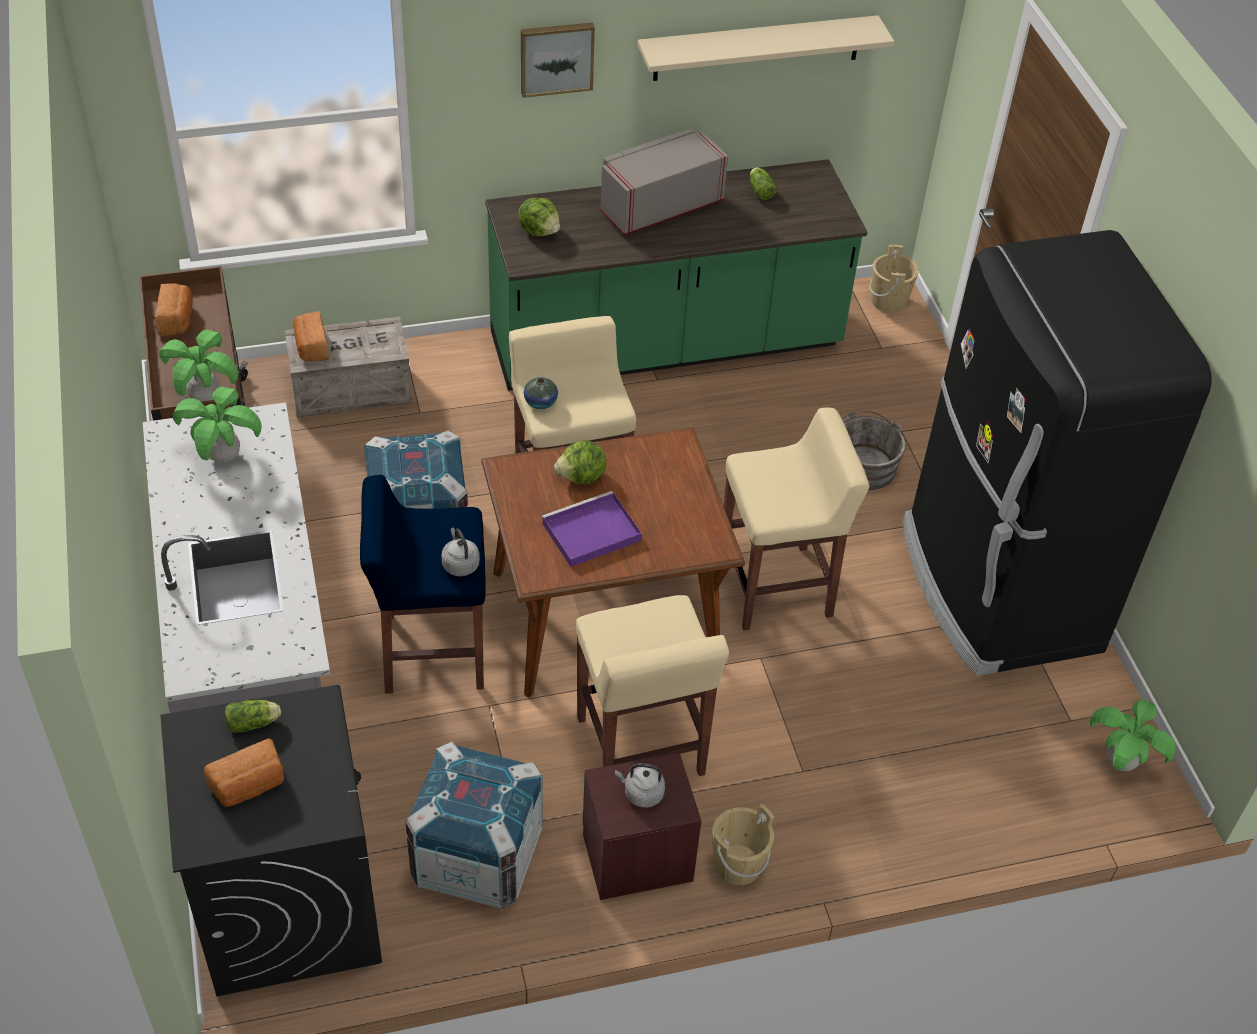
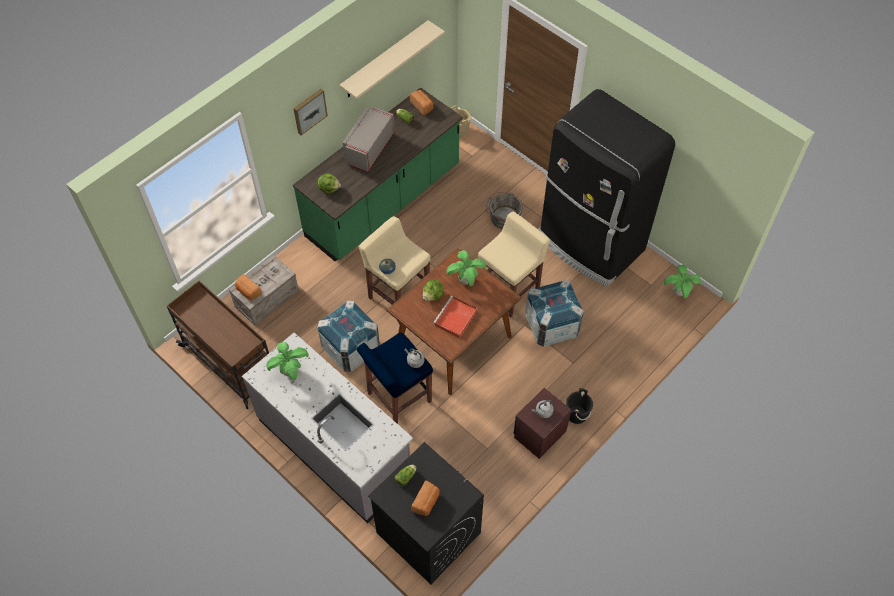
camera: 30 degrees left, 10 degrees up
bread [155,284,193,336] -> bread moved to [410,90,434,115]
potted plant [159,330,238,402] -> potted plant moved to [446,250,486,286]
crate [405,742,543,909] -> crate moved to [525,280,584,347]
purple tray [542,491,642,567] -> red tray [433,296,477,338]
beige stool [576,595,729,776] -> none
beige bucket [712,804,774,885] -> black bucket [566,388,593,424]

